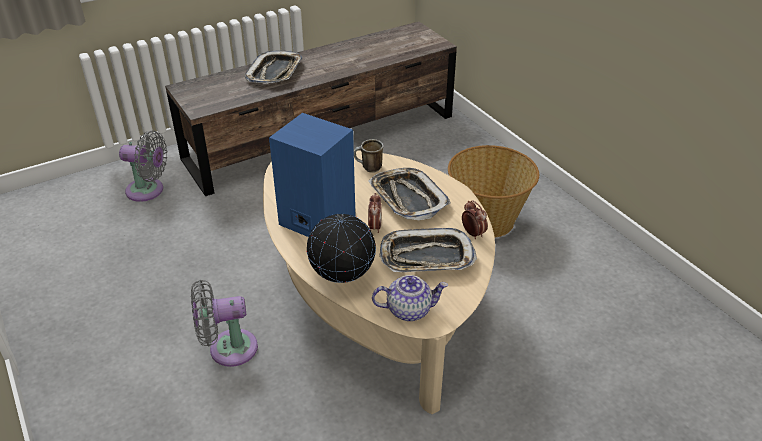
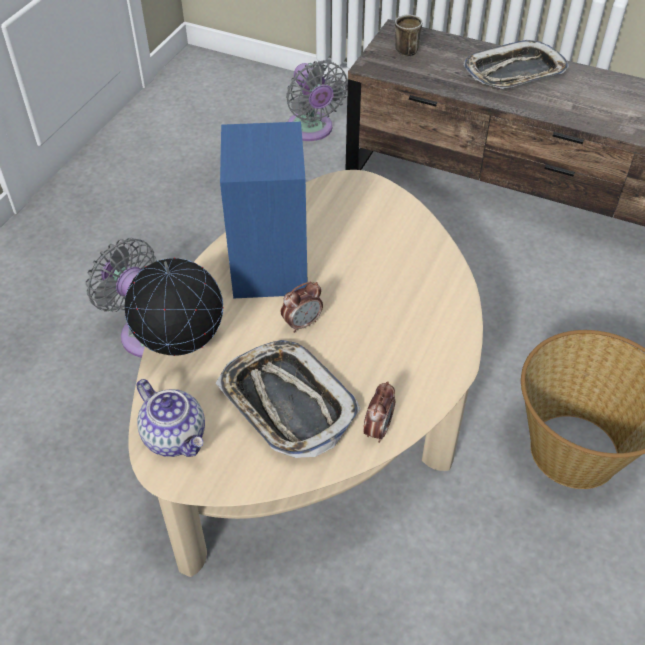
camera: 55 degrees right, 10 degrees up
mug [354,139,383,173] -> mug moved to [395,14,422,57]
tray [368,168,451,220] -> none

